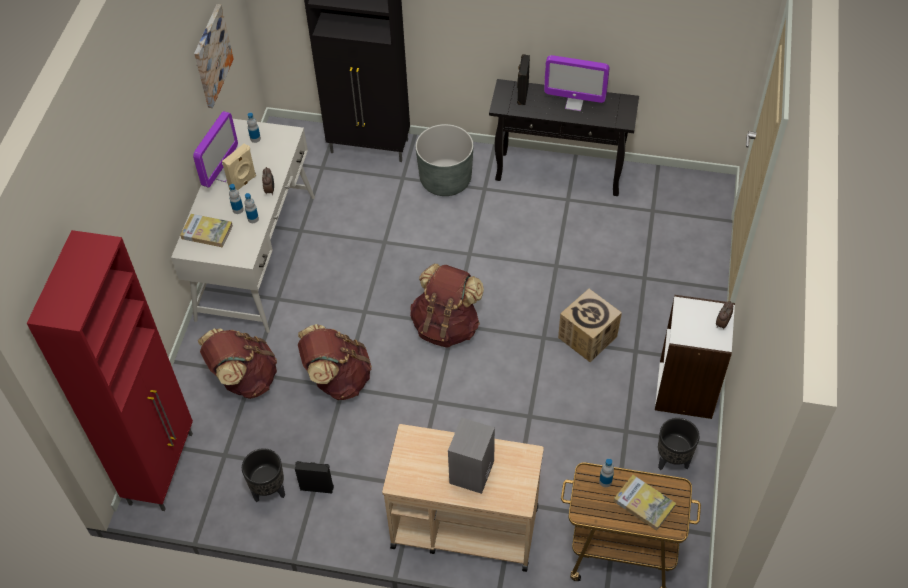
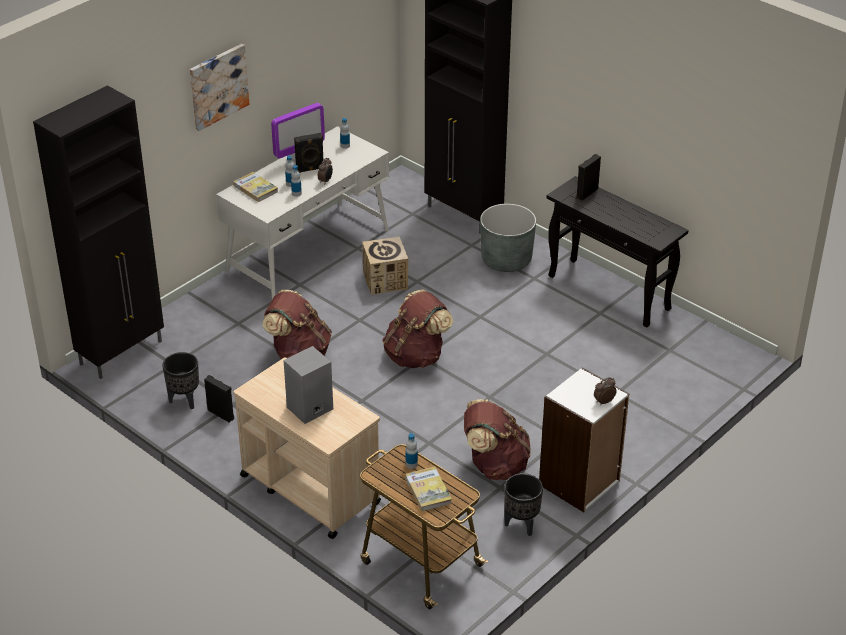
camera: 30 degrees right, 15 degrees down
red cabinet [27,230,193,511] -> black cabinet [33,85,164,379]
picture [194,4,234,108] -> picture moved to [190,44,250,131]
brown backpack [198,328,277,399] -> brown backpack moved to [464,399,531,480]
beige speaker [222,143,256,190] -> black speaker [294,133,324,173]
monitor [544,55,610,111] -> none
cardboard box [558,289,622,362] -> cardboard box moved to [362,236,408,295]

